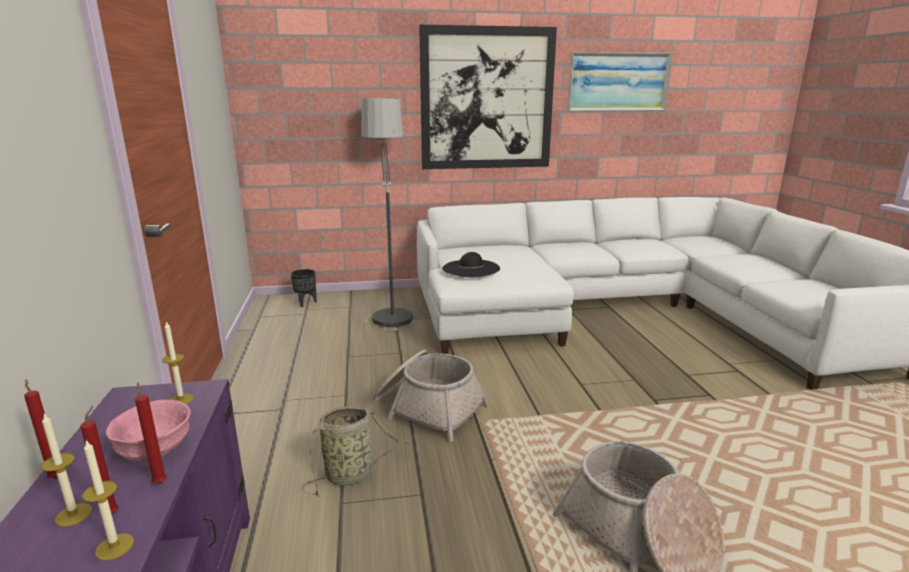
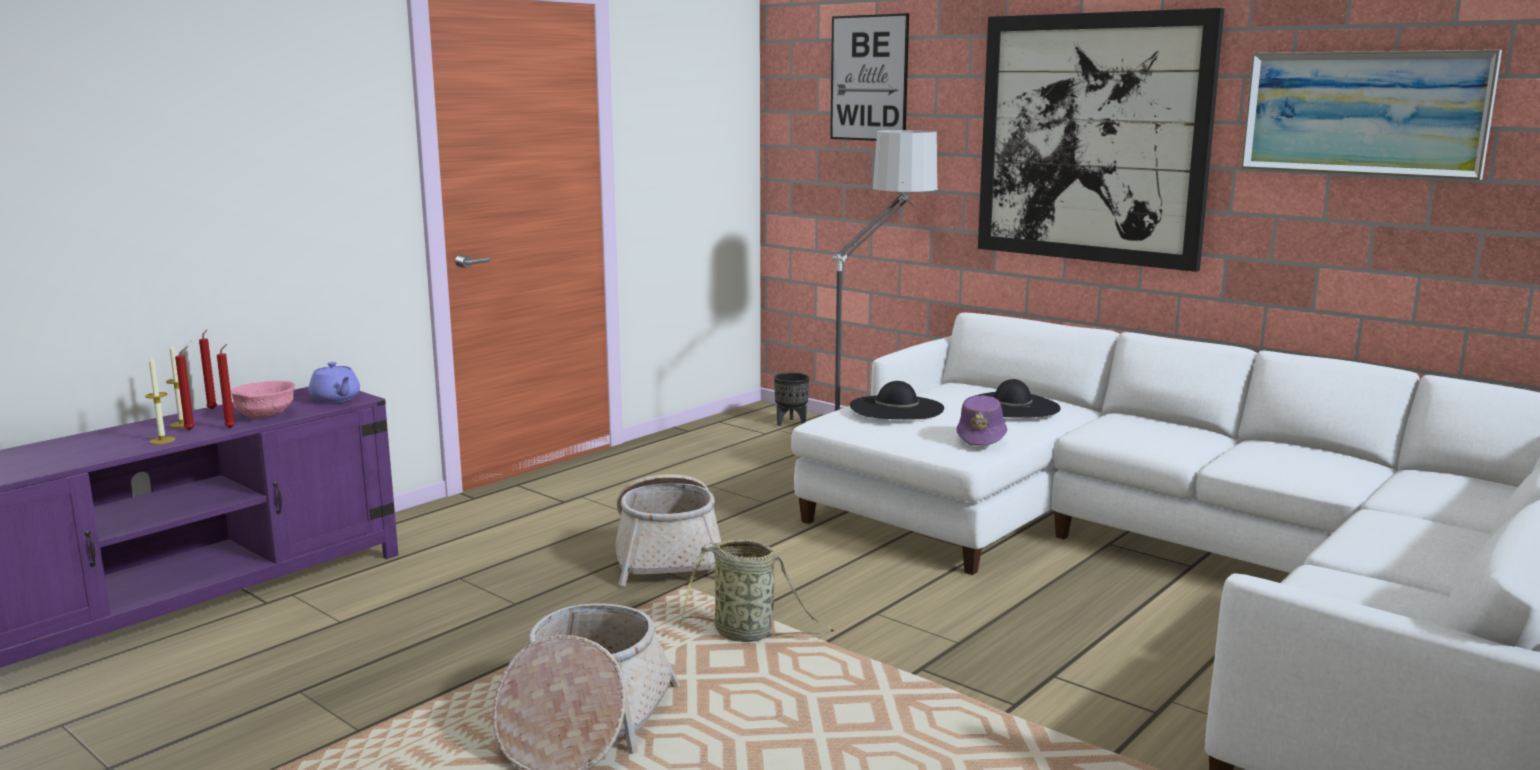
camera: 50 degrees right, 5 degrees down
candle [162,322,194,404] -> purple teapot [309,362,360,403]
basket [301,407,410,496] -> basket moved to [680,539,834,642]
none -> picture [830,13,909,141]
none -> purple hat [957,395,1007,446]
none -> black hat [969,379,1060,417]

